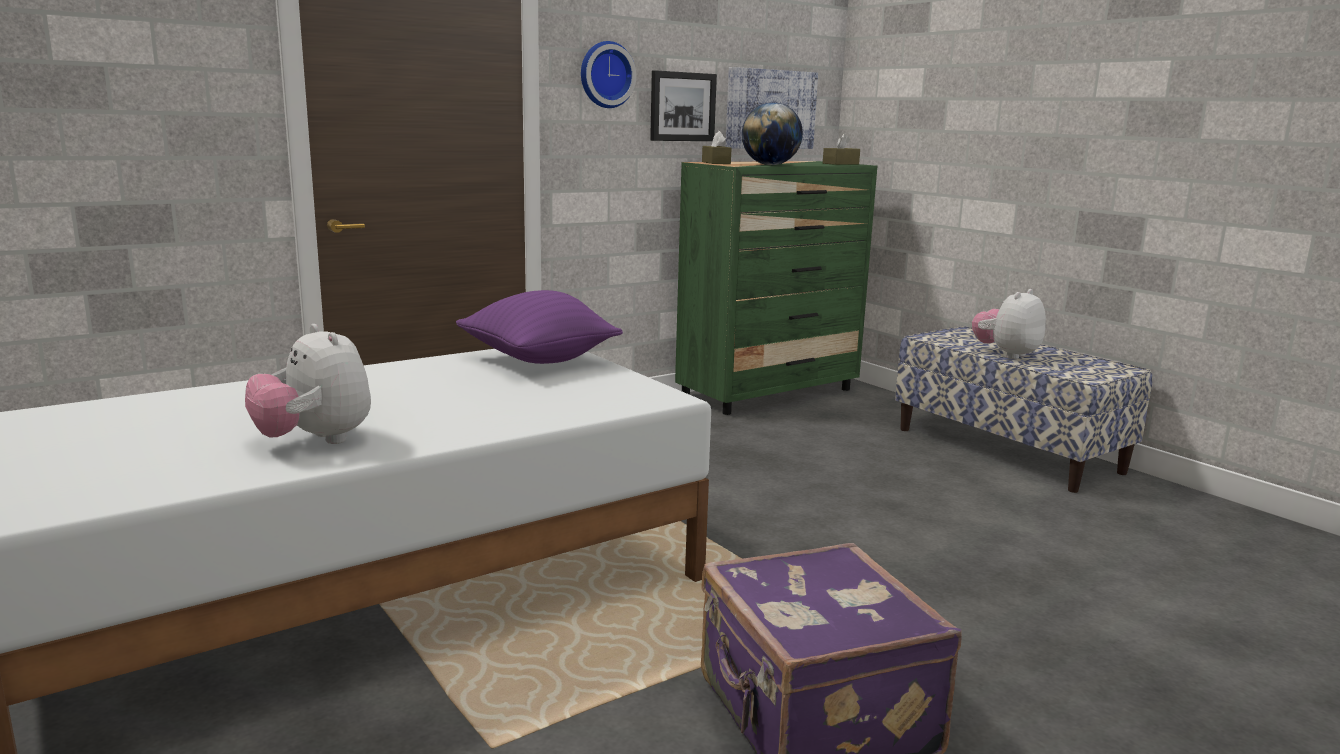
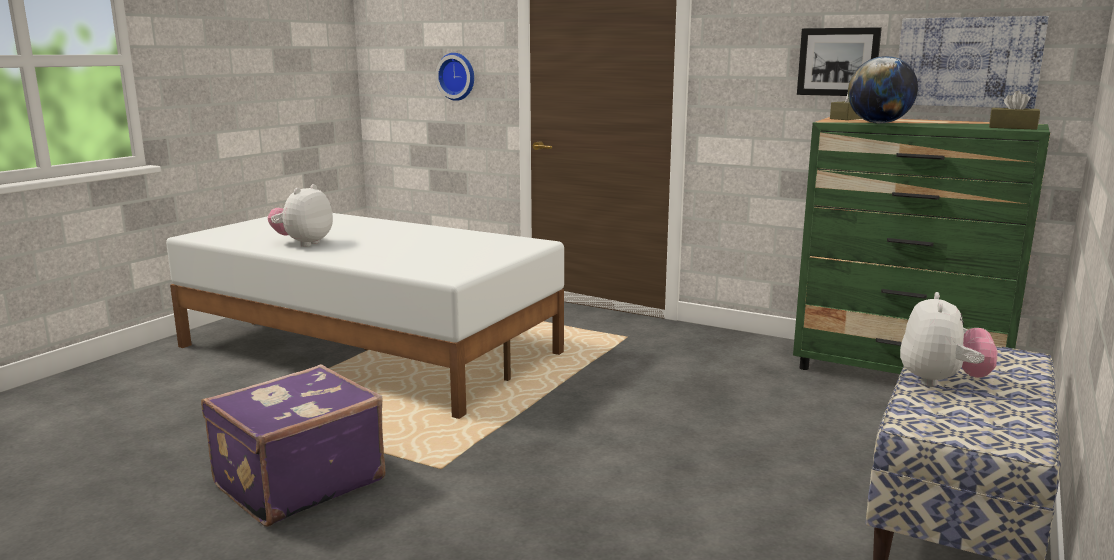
camera: 65 degrees right, 0 degrees up
purple pillow [456,290,623,364] -> none
wall clock [581,41,636,108] -> wall clock moved to [435,53,474,101]
plush toy [972,289,1046,359] -> plush toy turned 90 degrees clockwise [900,292,998,387]

